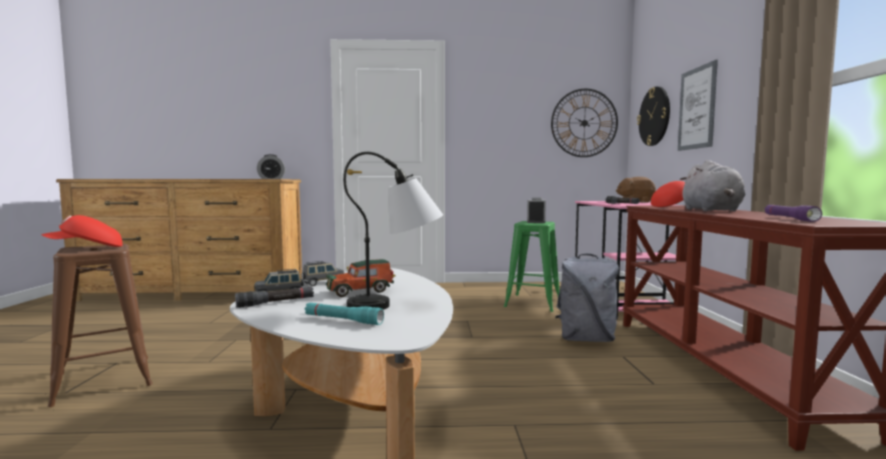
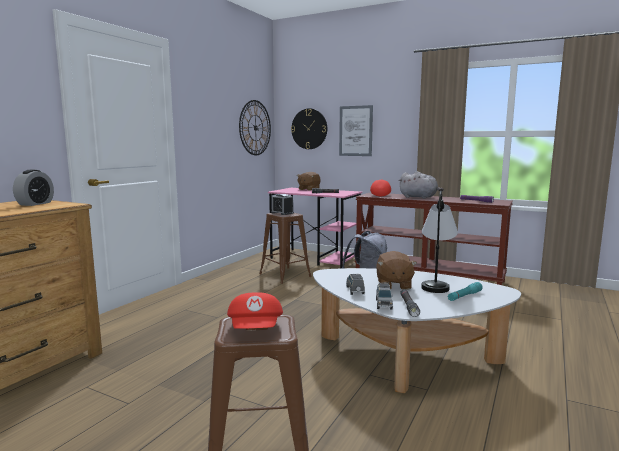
camera: 60 degrees left, 5 degrees up
toy car [326,259,395,297] -> brown plush toy [376,251,417,290]
green stool [504,221,559,312] -> brown stool [259,213,312,284]

